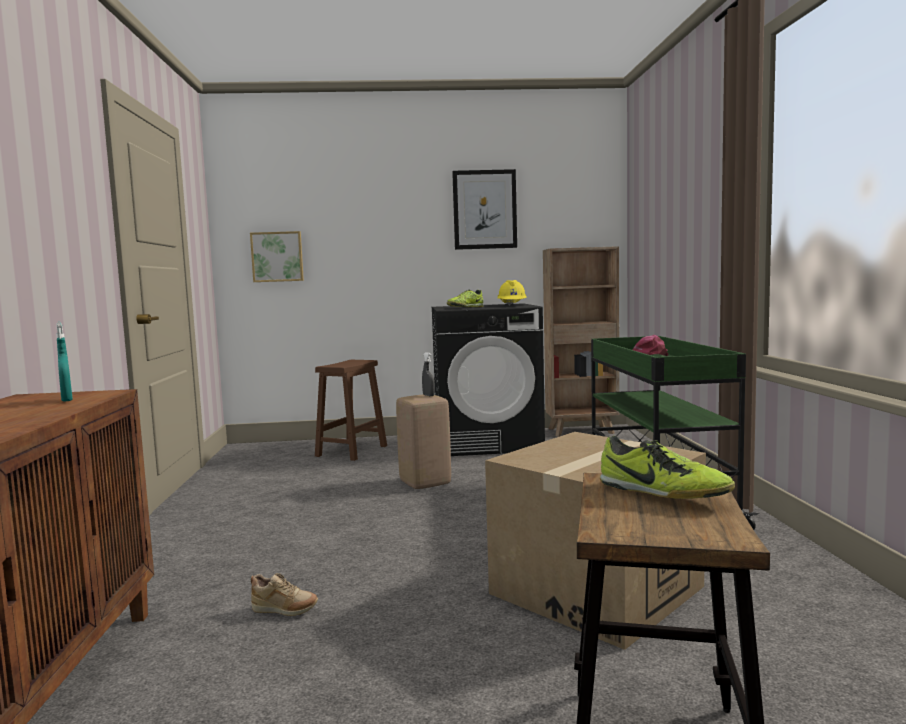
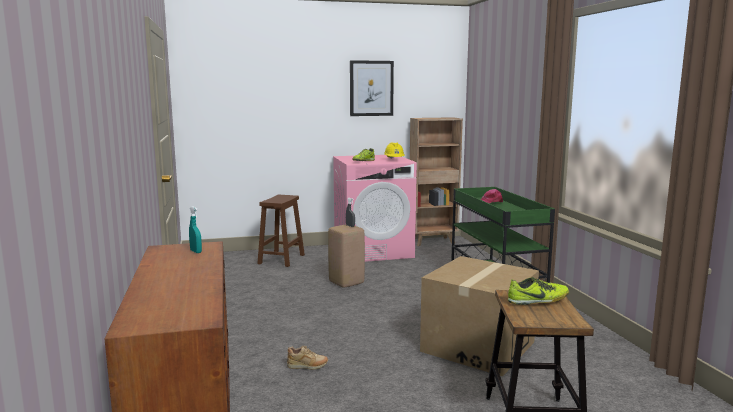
camera: 10 degrees left, 5 degrees up
picture [250,231,304,282] -> none
black washing machine [432,303,545,456] -> pink washing machine [333,155,417,262]
shoe [600,436,735,499] -> shoe turned 45 degrees counterclockwise [508,277,569,305]

